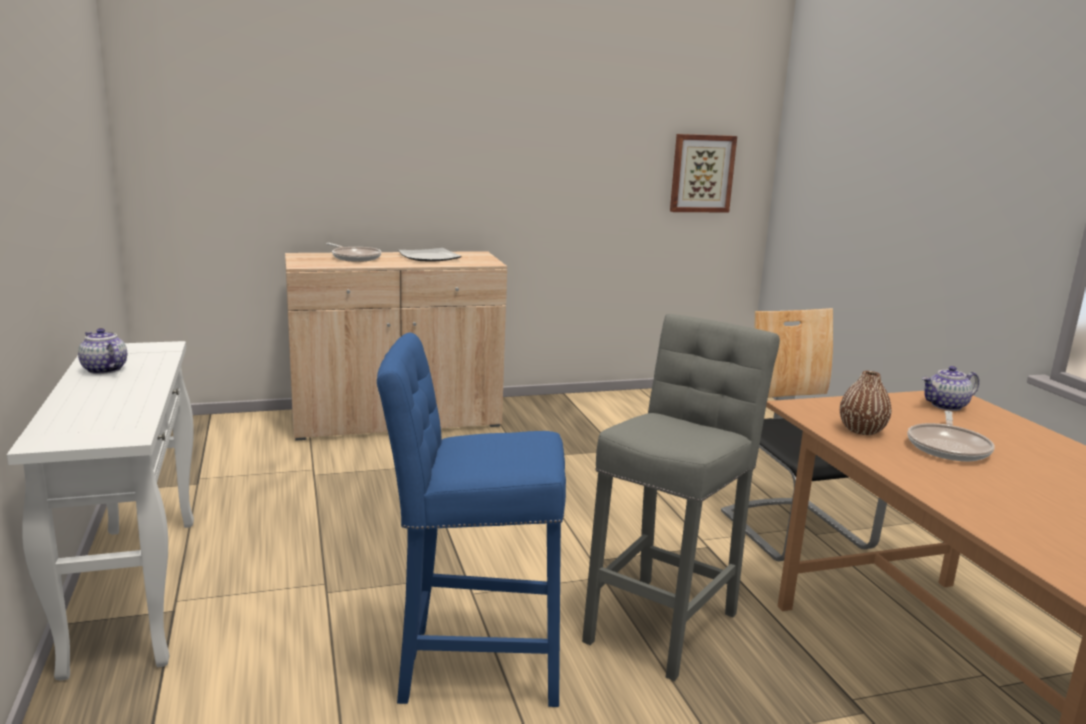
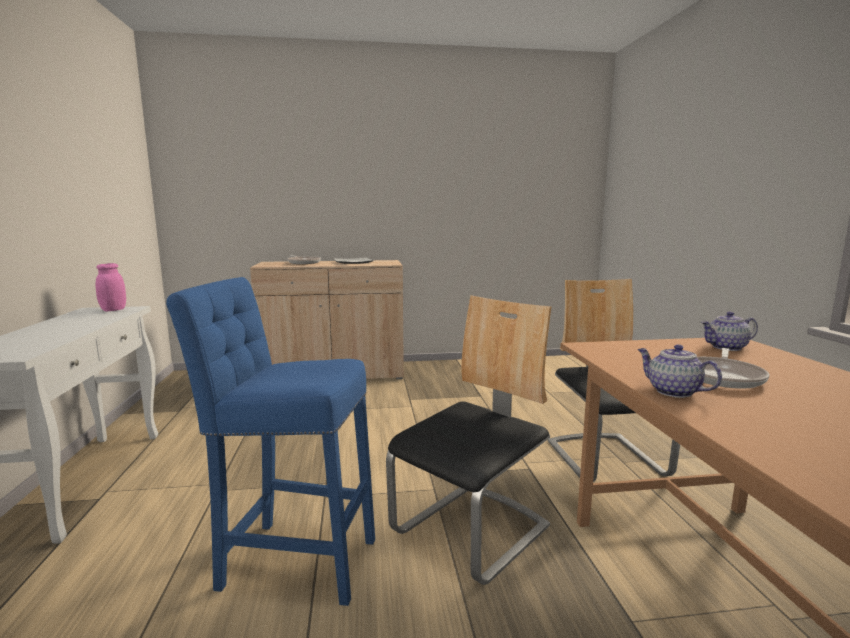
camera: 10 degrees right, 5 degrees down
teapot [78,328,127,374] -> teapot moved to [638,344,722,398]
grey stool [582,314,780,681] -> chair [386,295,551,585]
picture [670,134,737,212] -> none
brown vase [840,371,892,435] -> none
none -> pink jar [96,263,126,312]

